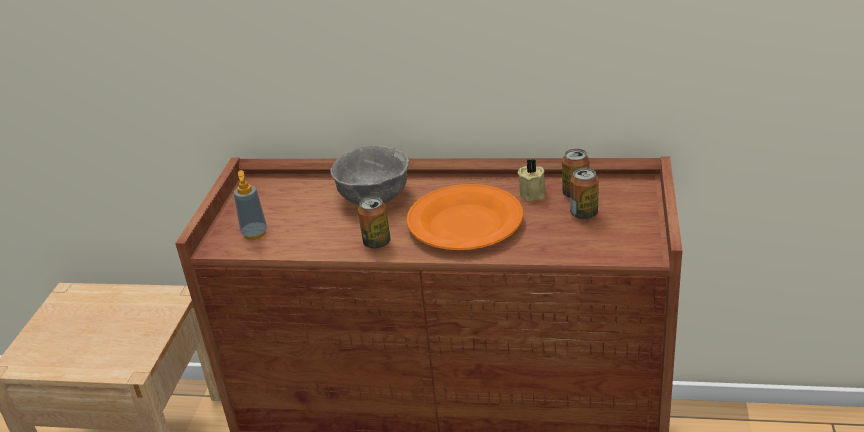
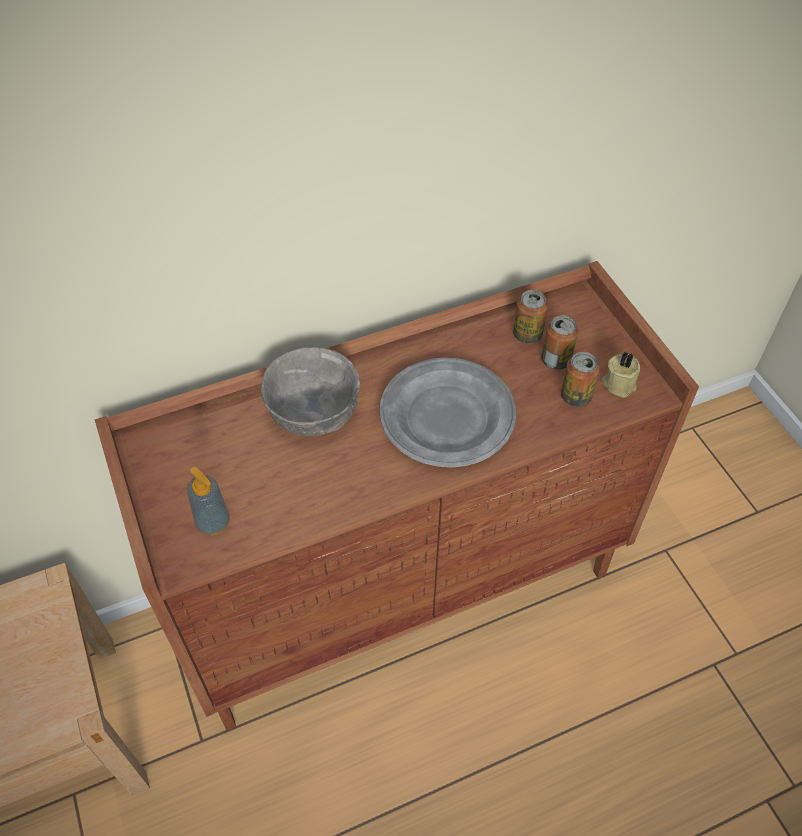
camera: 35 degrees left, 20 degrees up
can [358,197,390,249] -> can moved to [561,352,600,407]
orange plate [407,184,523,250] -> grey plate [379,358,516,467]
beige candle [518,159,546,201] -> beige candle moved to [602,352,640,398]

